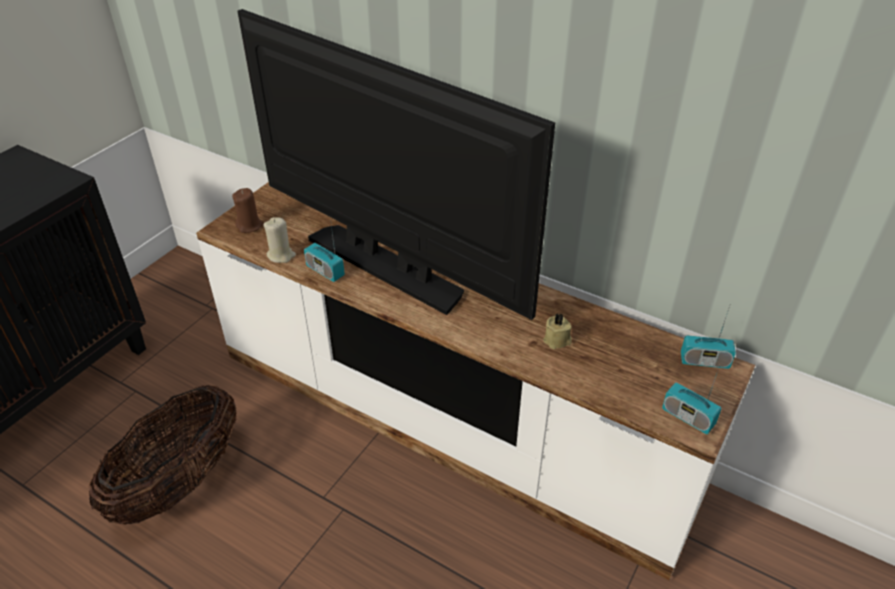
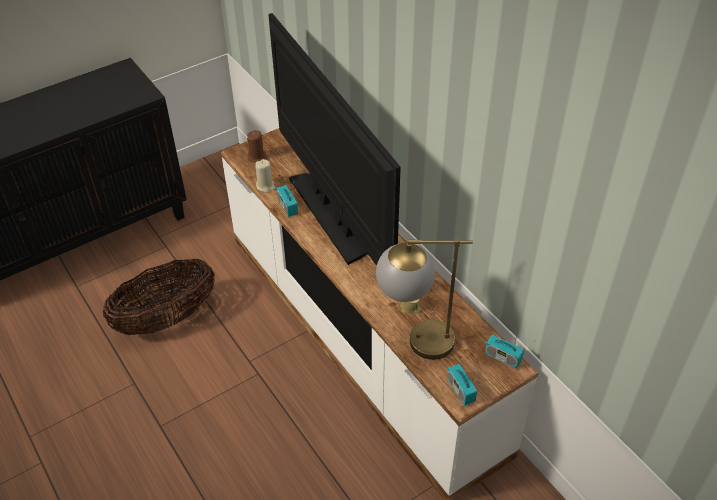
camera: 25 degrees right, 5 degrees up
none -> table lamp [376,238,473,360]

